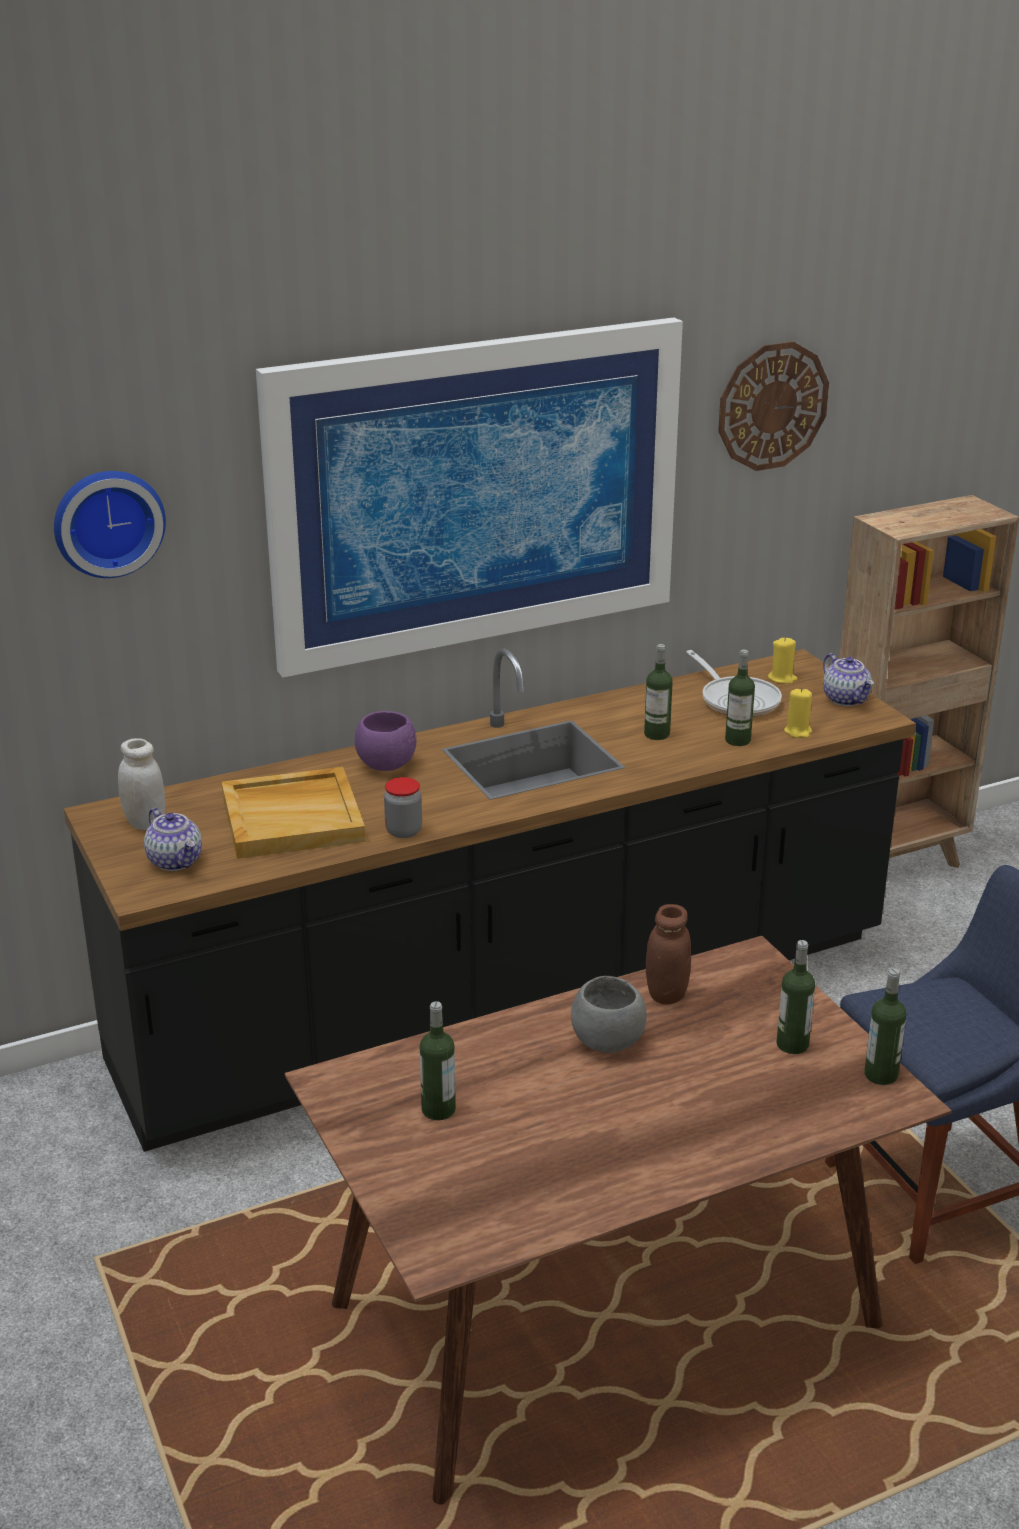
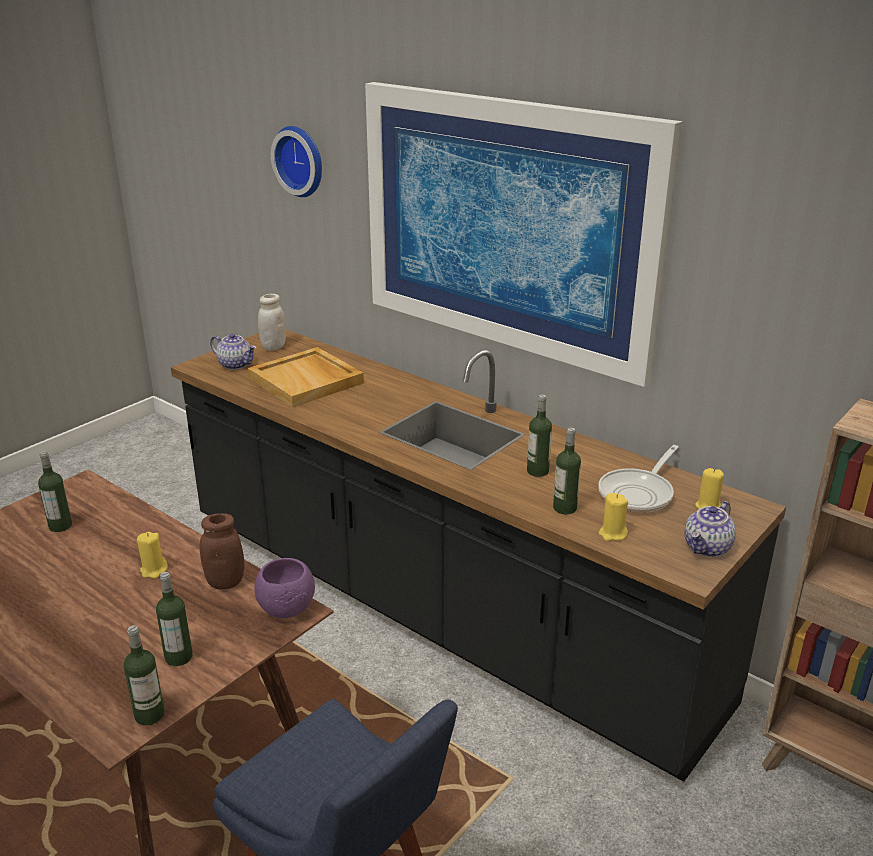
camera: 65 degrees right, 0 degrees up
teapot [144,808,202,871] -> teapot turned 90 degrees counterclockwise [210,333,256,370]
purple bowl [355,711,416,771] -> purple bowl moved to [254,558,315,618]
jar [384,777,422,838] -> none
grey bowl [571,976,647,1053] -> yellow candle [137,532,168,579]
wall clock [718,342,829,471] -> none

